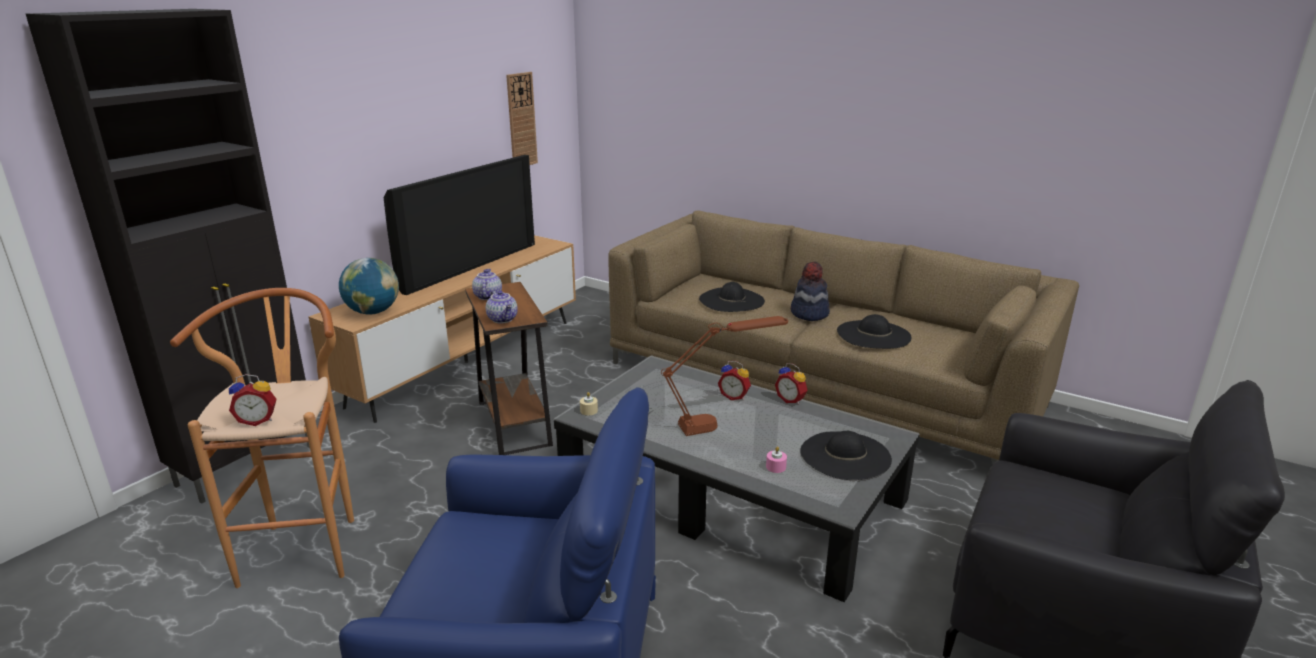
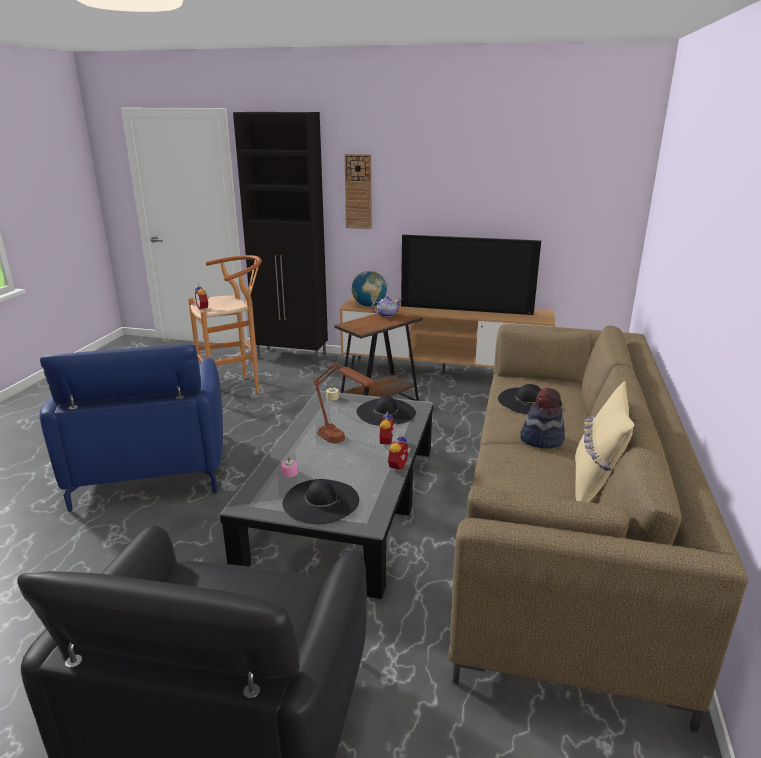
camera: 70 degrees right, 0 degrees up
teapot [486,290,518,323] -> none
wall clock [506,72,538,165] -> wall clock moved to [344,154,372,229]
black hat [837,314,911,349] -> black hat moved to [356,396,416,426]
none -> beige pillow [575,381,635,502]

